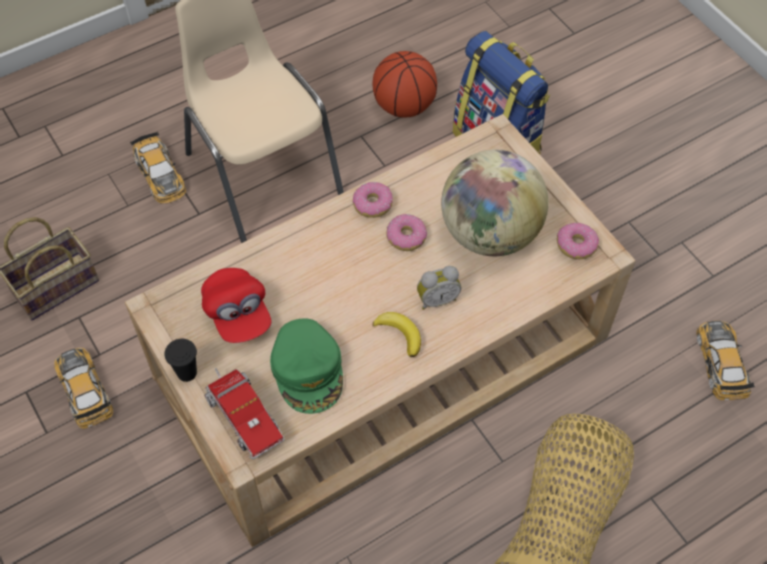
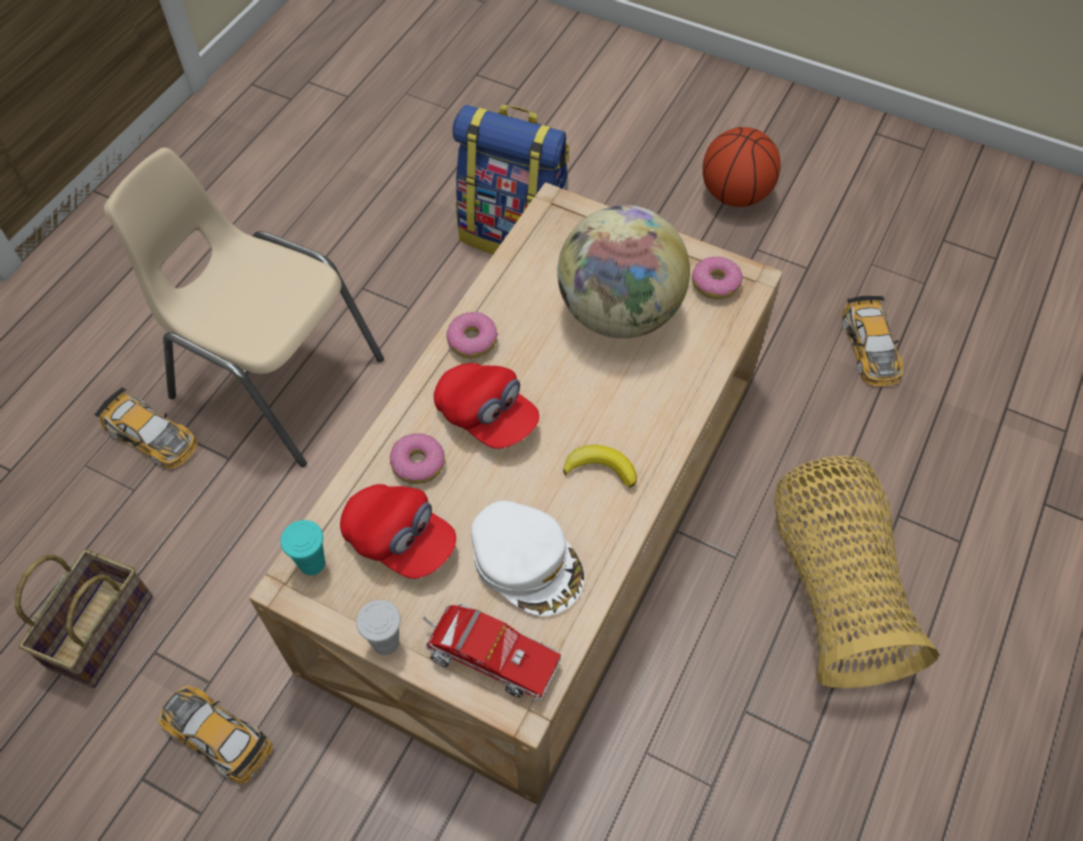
camera: 30 degrees left, 0 degrees up
black cup [165,339,197,382] -> white cup [356,600,401,655]
green cap [270,318,343,414] -> white cap [471,501,585,616]
basketball [373,51,437,118] -> basketball moved to [703,127,781,207]
donut [386,214,427,251] -> donut moved to [390,433,445,484]
alarm clock [417,266,461,310] -> none
toy car [697,321,755,400] -> toy car turned 150 degrees counterclockwise [843,296,903,387]
none -> turquoise cup [281,520,325,575]
none -> red cap [434,363,539,449]

